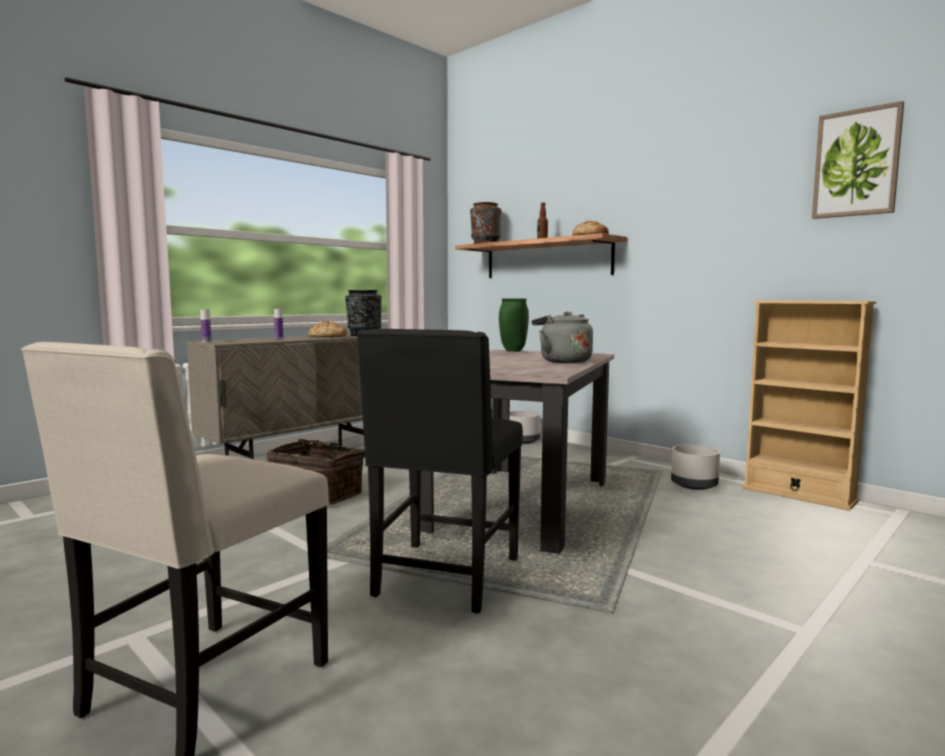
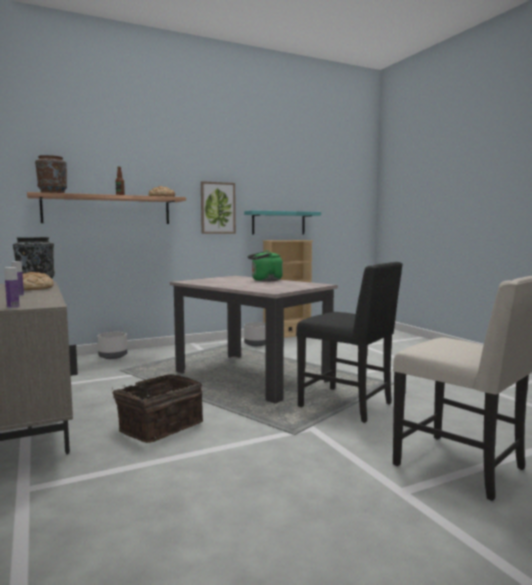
camera: 70 degrees left, 0 degrees up
green vase [499,298,529,352] -> none
grey kettle [532,311,593,363] -> green kettle [248,250,283,282]
picture [812,101,904,219] -> picture moved to [201,181,236,234]
none -> turquoise shelf [244,210,321,235]

